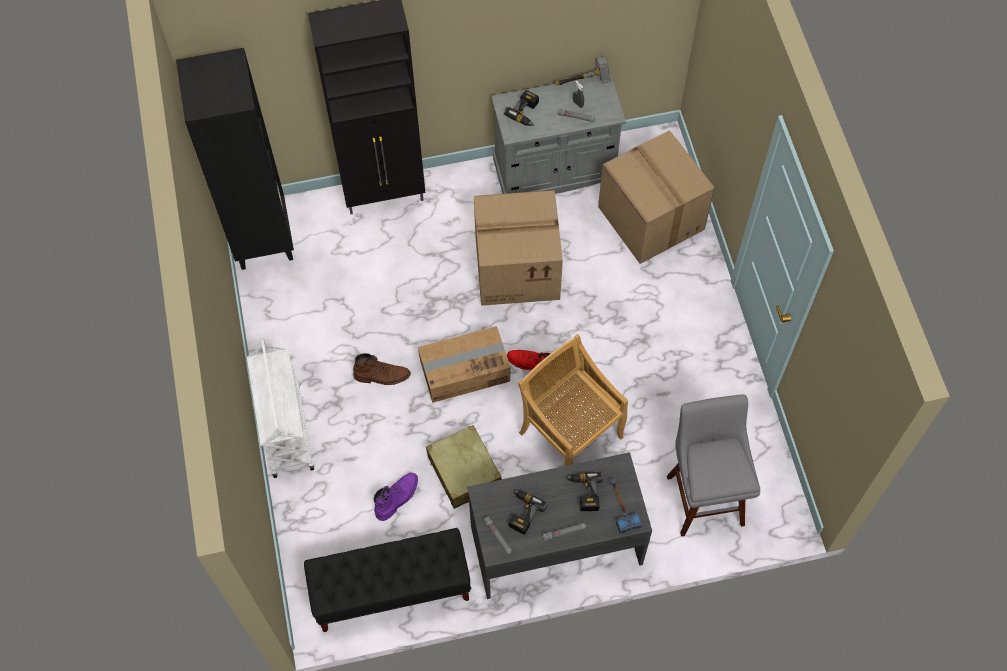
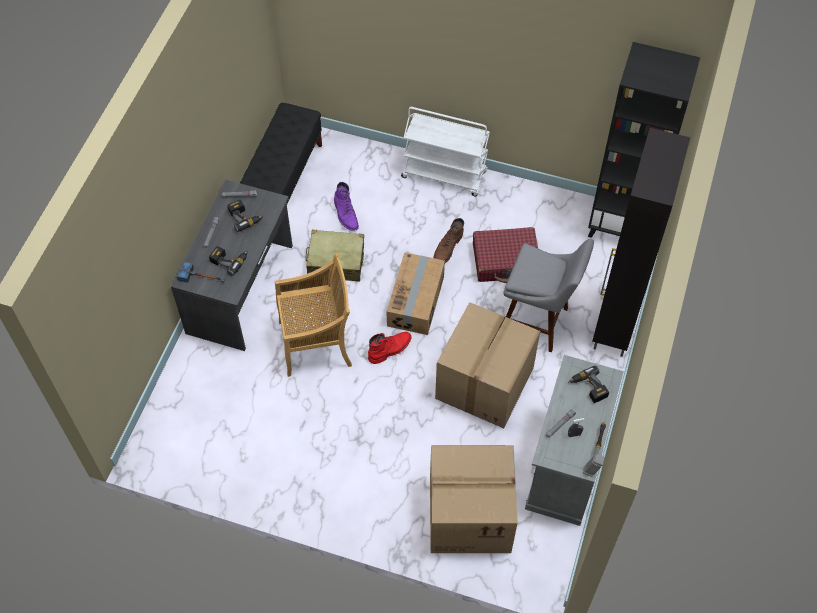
camera: 120 degrees right, 5 degrees down
grey stool [667,395,760,536] -> grey stool moved to [503,239,594,352]
none -> red suitcase [473,227,538,283]

